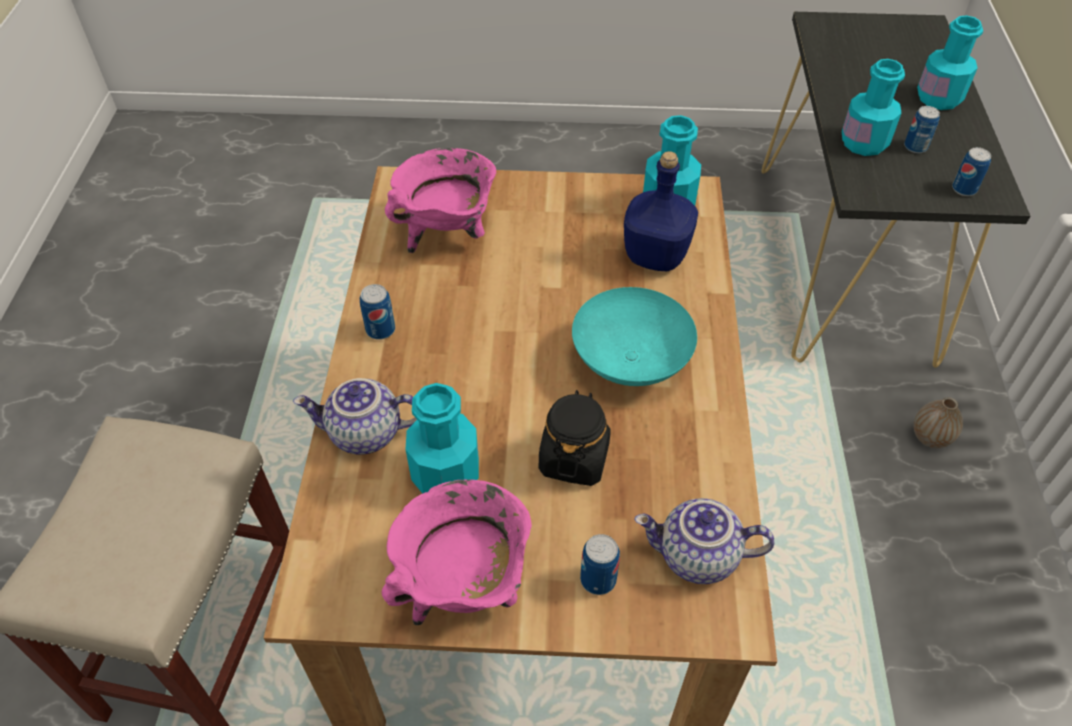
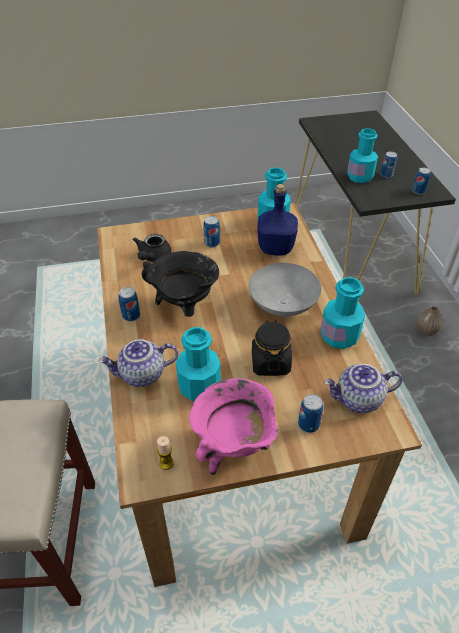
camera: 15 degrees left, 5 degrees down
pink cooking pot [385,148,496,253] -> black teapot [133,234,171,262]
turquoise bowl [572,287,697,386] -> grey bowl [249,263,321,316]
turquoise bottle [917,15,983,110] -> turquoise bottle moved to [320,277,365,349]
none -> black cooking pot [142,251,219,317]
none -> candle [157,436,174,470]
none -> can [203,216,220,247]

